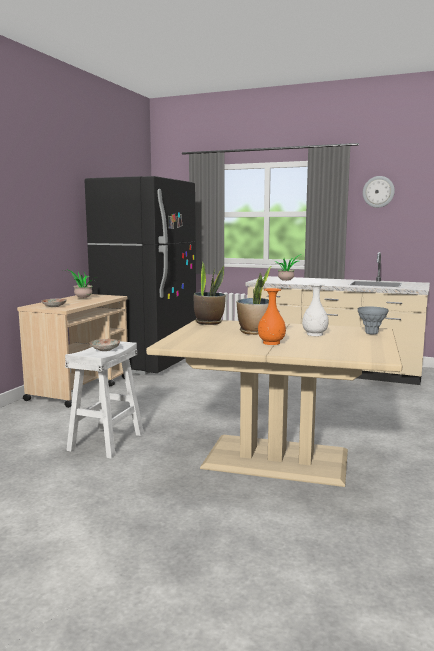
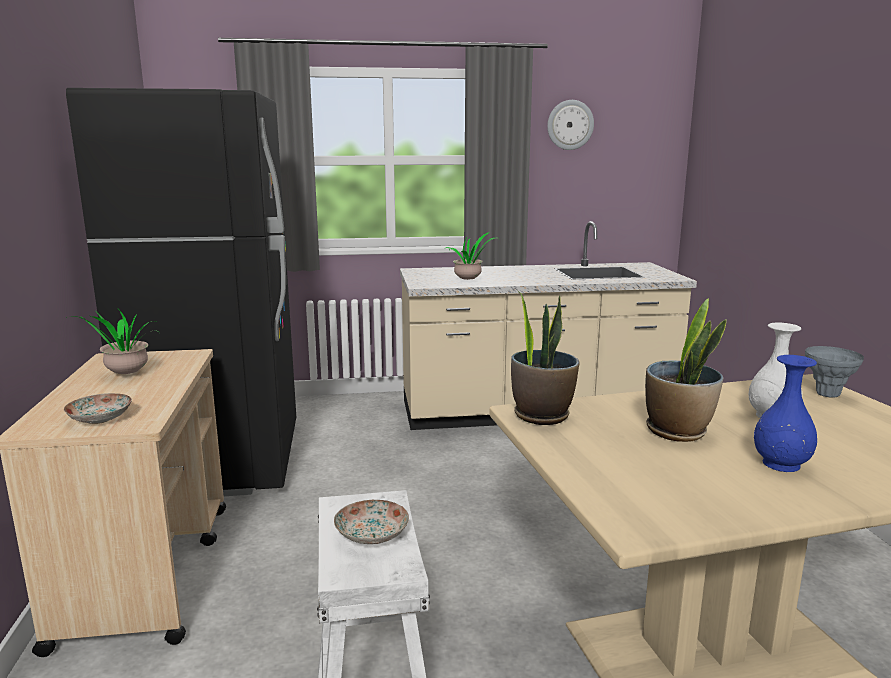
camera: 30 degrees left, 5 degrees up
orange vase [258,288,286,345] -> blue vase [754,355,817,472]

